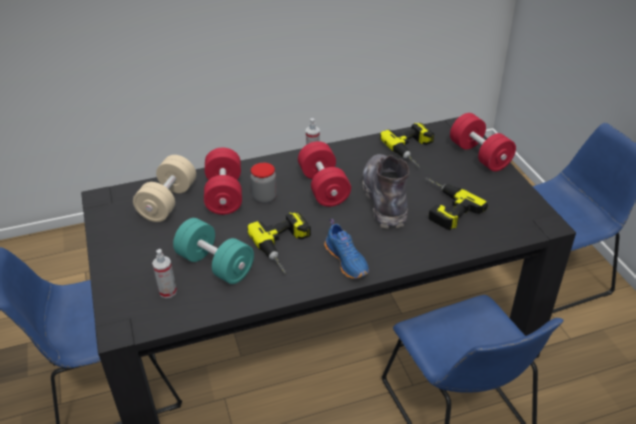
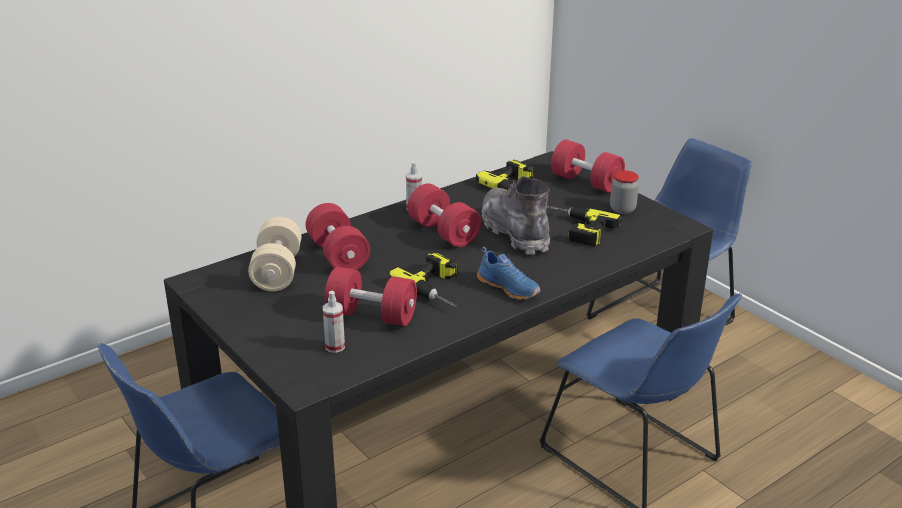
camera: 20 degrees left, 10 degrees down
turquoise dumbbell [173,218,254,284] -> red dumbbell [325,267,417,326]
jar [250,163,277,204] -> jar moved to [610,170,639,214]

